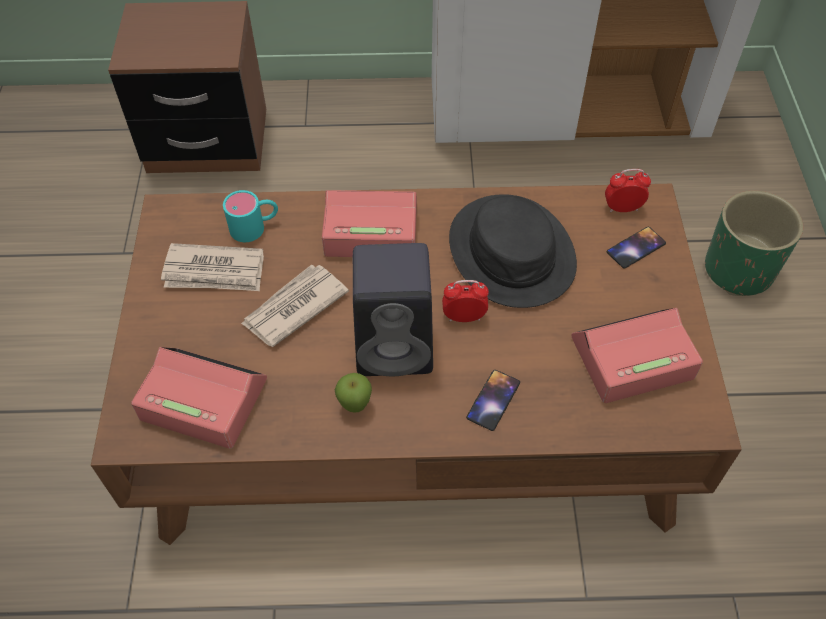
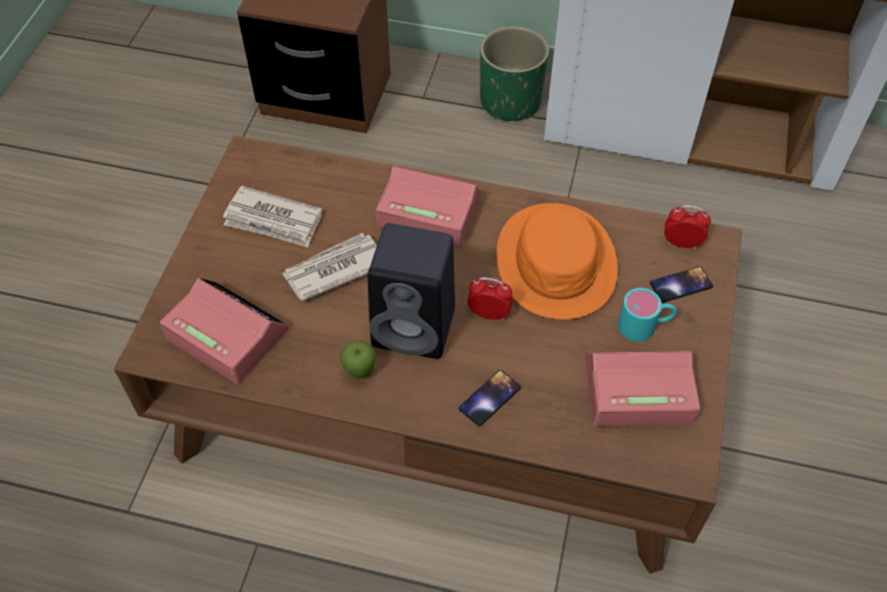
camera: 15 degrees right, 0 degrees up
turquoise mug [223,190,278,242] -> turquoise mug moved to [618,288,677,342]
black hat [449,194,577,308] -> orange hat [496,203,618,320]
green planter [705,190,803,296] -> green planter moved to [480,26,549,121]

